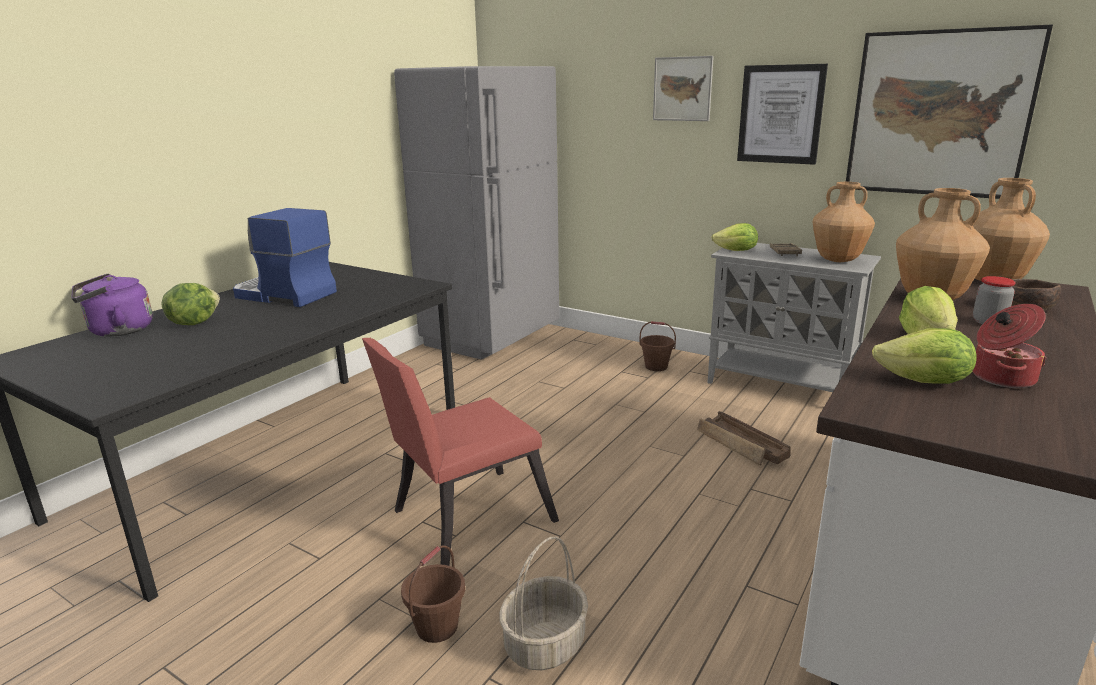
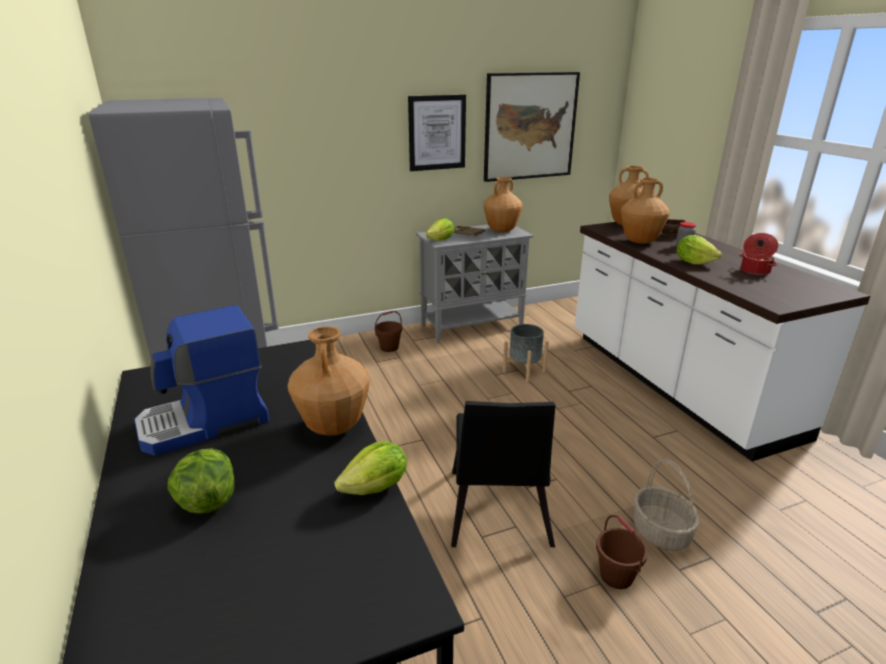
camera: 55 degrees left, 5 degrees up
purple kettle [71,273,153,337] -> none
red chair [362,338,559,566] -> black chair [451,401,556,547]
picture [653,56,714,121] -> none
crate [697,411,791,465] -> grey planter [503,324,549,383]
lettuce [872,328,977,384] -> lettuce moved to [334,441,407,495]
none -> brown vase [287,326,369,436]

